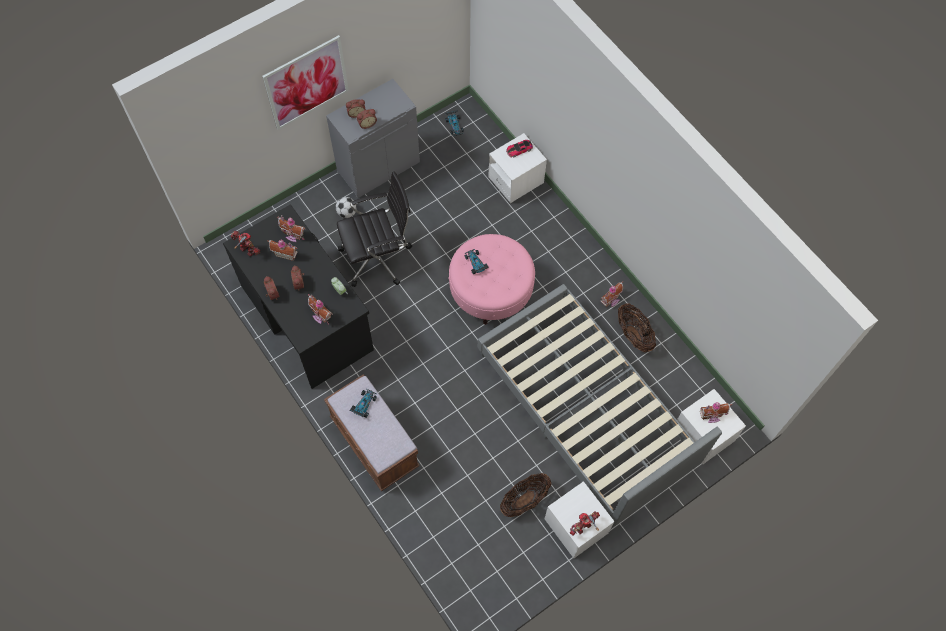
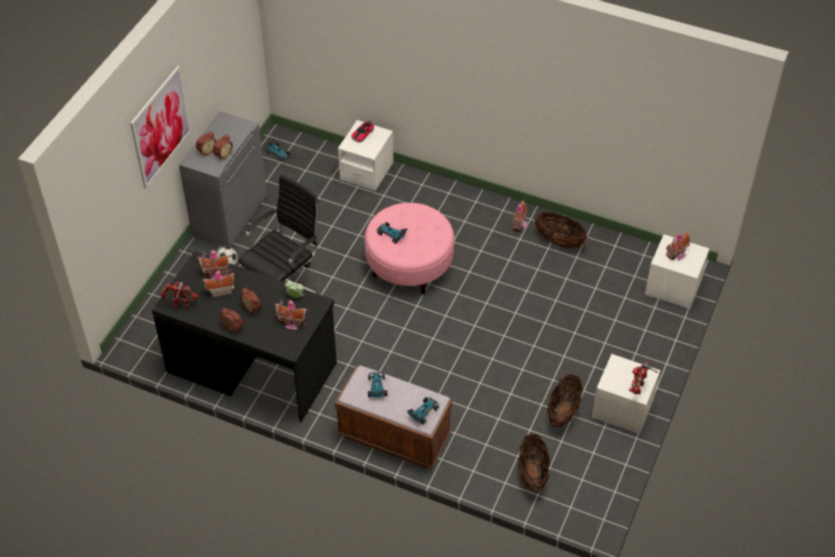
camera: 30 degrees left, 15 degrees down
grey bed [478,284,722,526] -> none
none -> toy car [407,397,440,424]
none -> basket [518,434,550,492]

